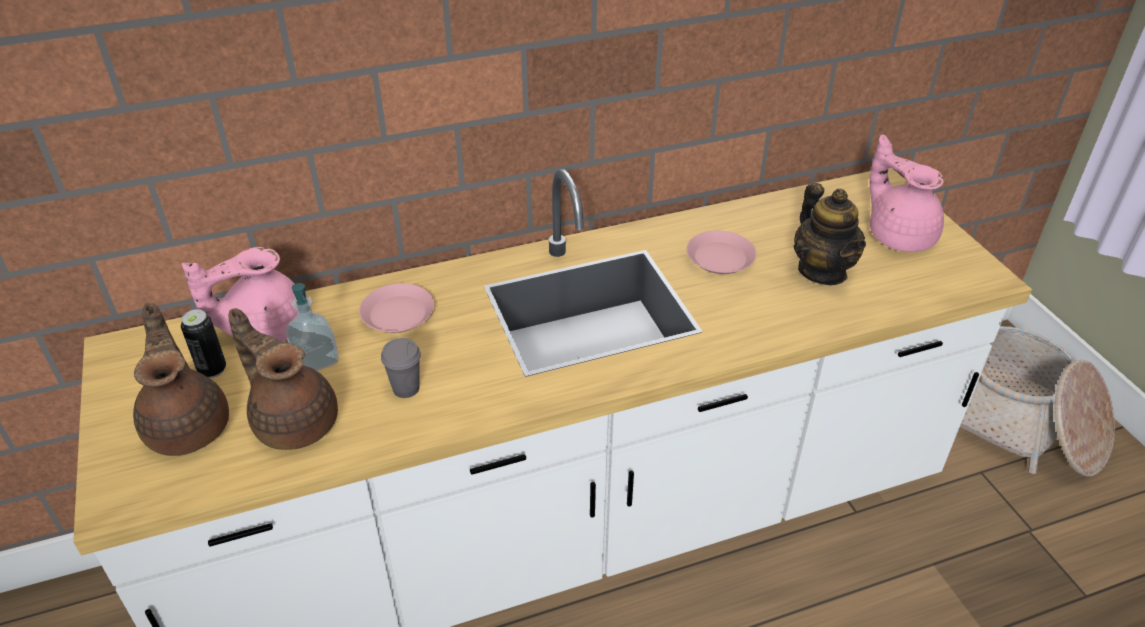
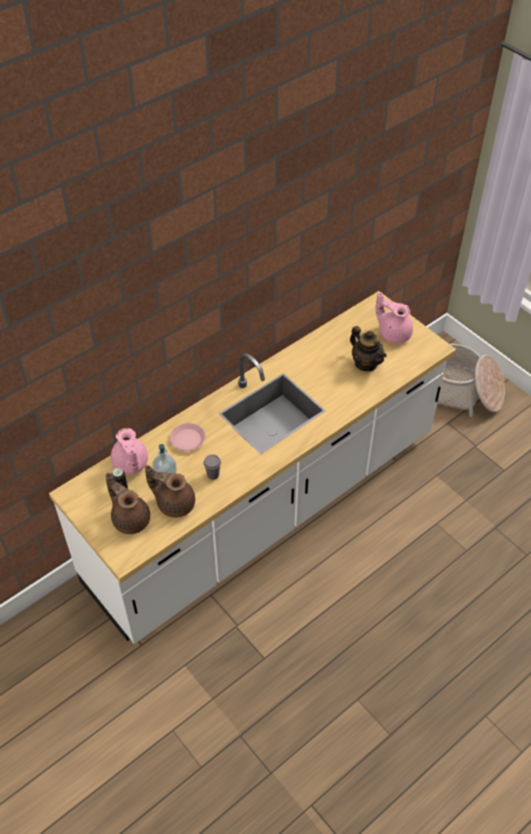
camera: 20 degrees left, 10 degrees up
pink teapot [182,247,297,342] -> pink teapot turned 60 degrees counterclockwise [111,428,148,474]
pink plate [686,231,756,274] -> none

